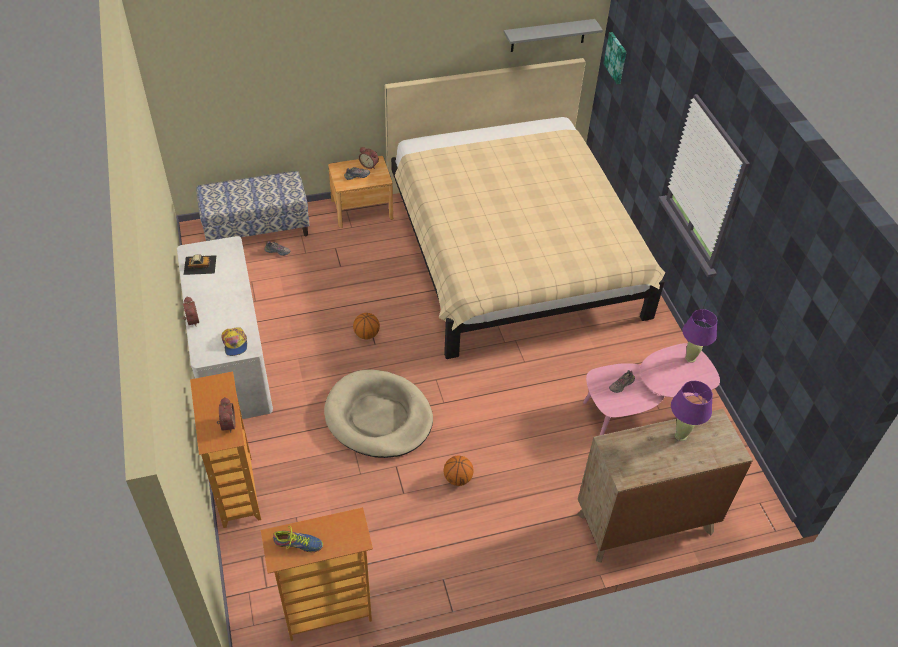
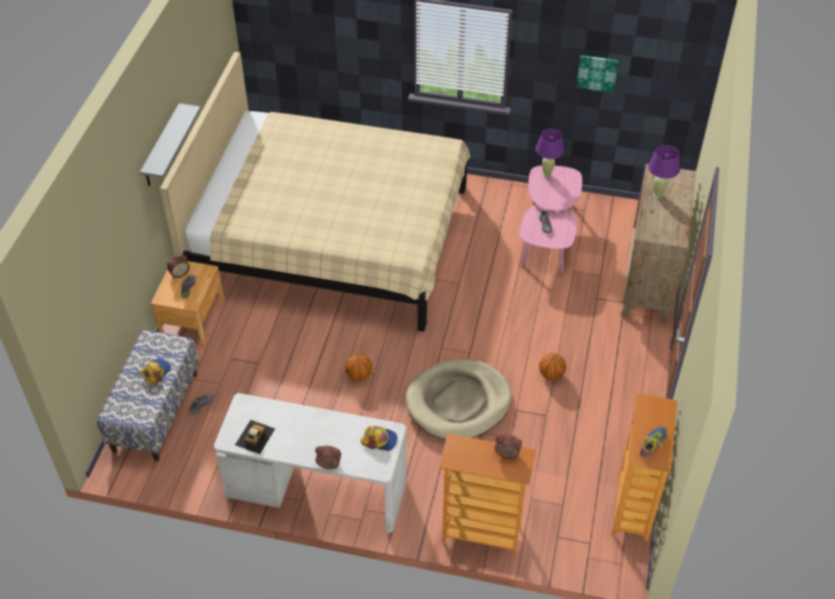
camera: 60 degrees left, 0 degrees up
grey shelf [504,19,603,52] -> grey shelf moved to [140,103,201,186]
picture [603,32,626,84] -> picture moved to [576,55,619,93]
none -> cap [141,358,171,386]

